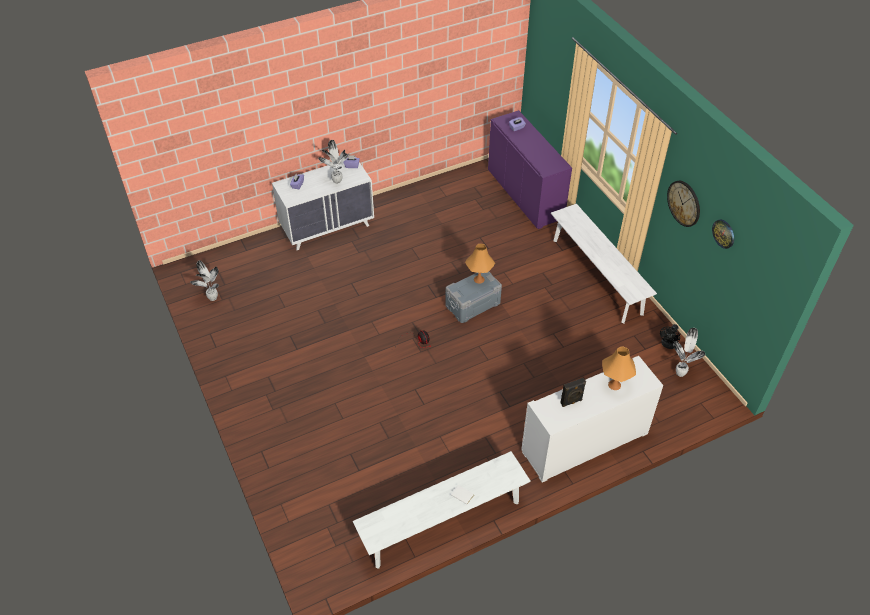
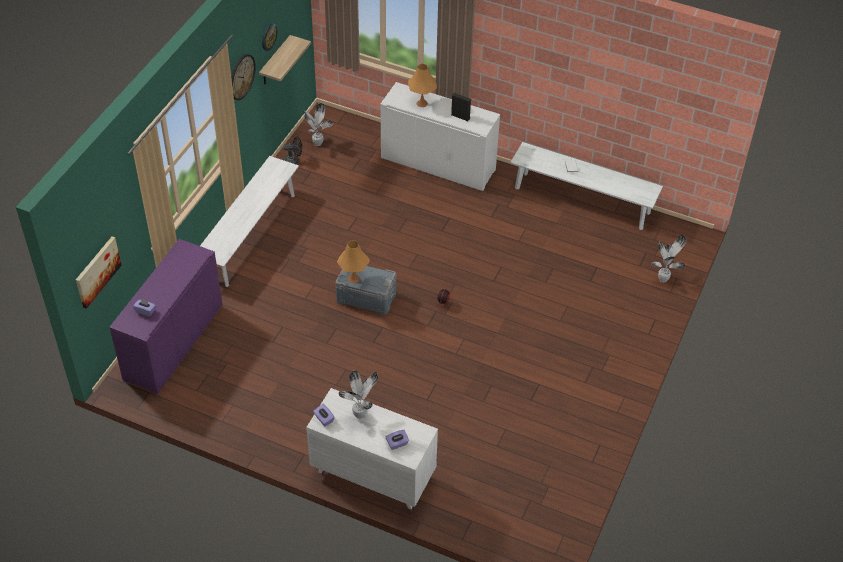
camera: 130 degrees left, 0 degrees up
potted plant [190,260,219,301] -> potted plant moved to [651,235,686,282]
none -> picture [76,236,122,309]
none -> shelf [259,35,311,84]

